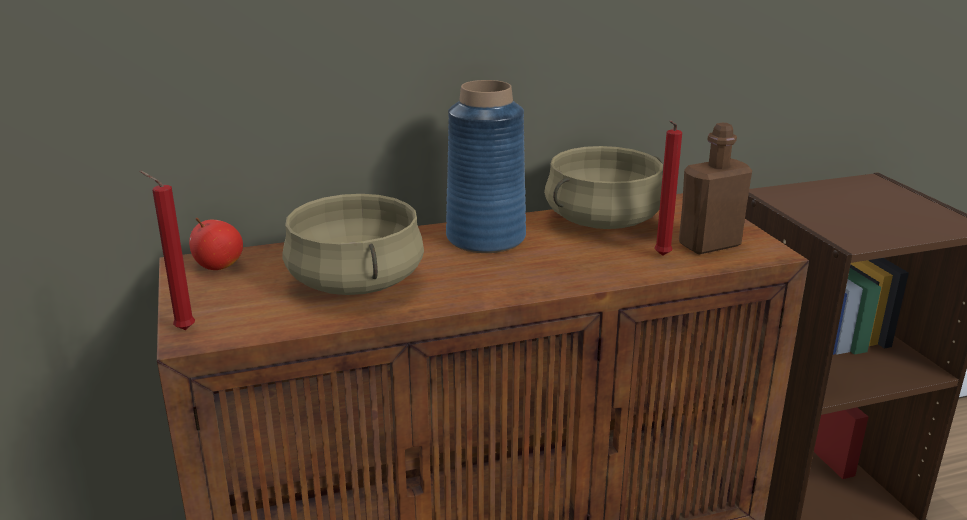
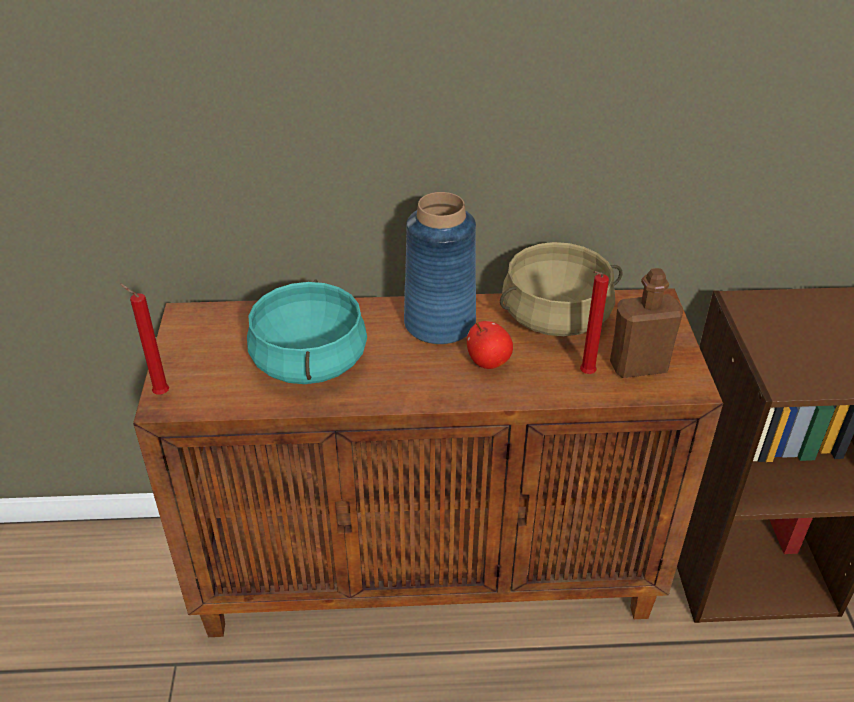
camera: 15 degrees right, 15 degrees up
apple [189,218,243,270] -> apple moved to [467,321,513,369]
beige cooking pot [283,194,424,295] -> turquoise cooking pot [247,279,367,384]

